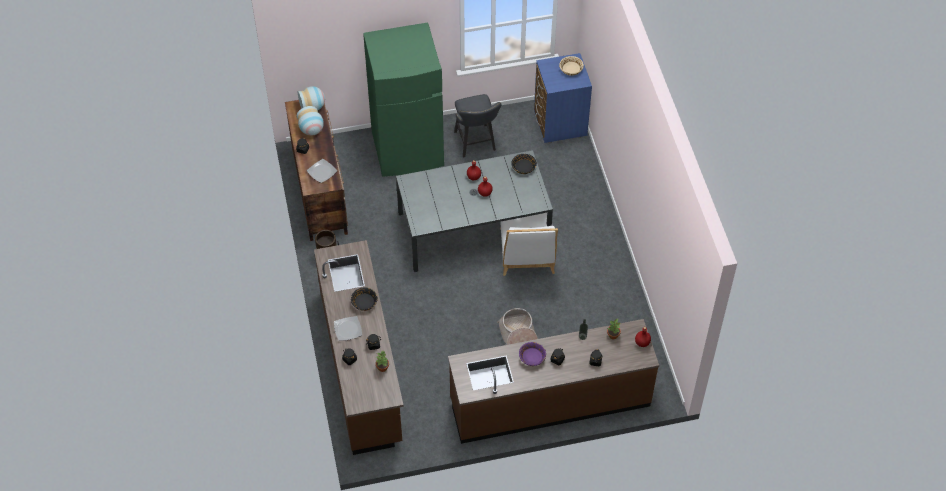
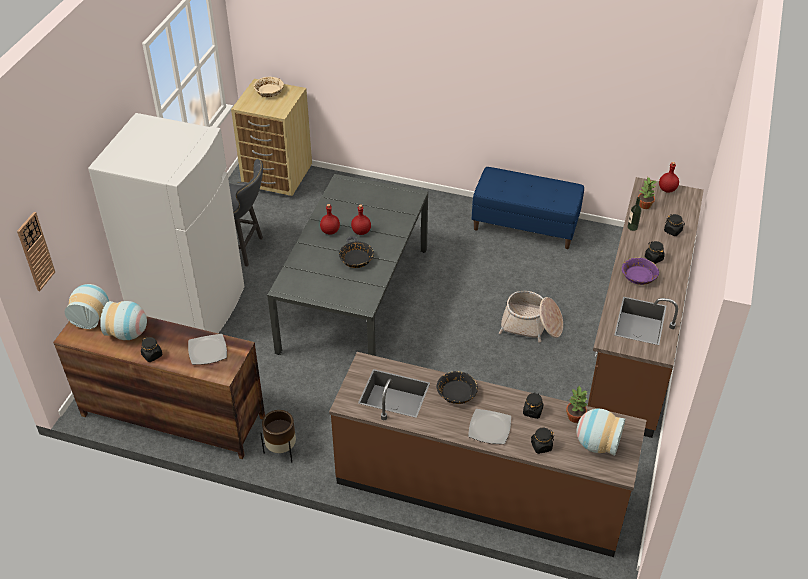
camera: 60 degrees left, 10 degrees down
green fridge [363,23,444,177] -> white fridge [88,113,244,333]
white chair [500,213,558,276] -> none
black bowl [511,154,537,174] -> black bowl moved to [339,242,374,268]
blue dresser [534,53,592,143] -> brown dresser [231,79,312,196]
none -> wall clock [17,212,55,291]
none -> blue bench [472,167,584,249]
none -> vase [577,409,625,456]

